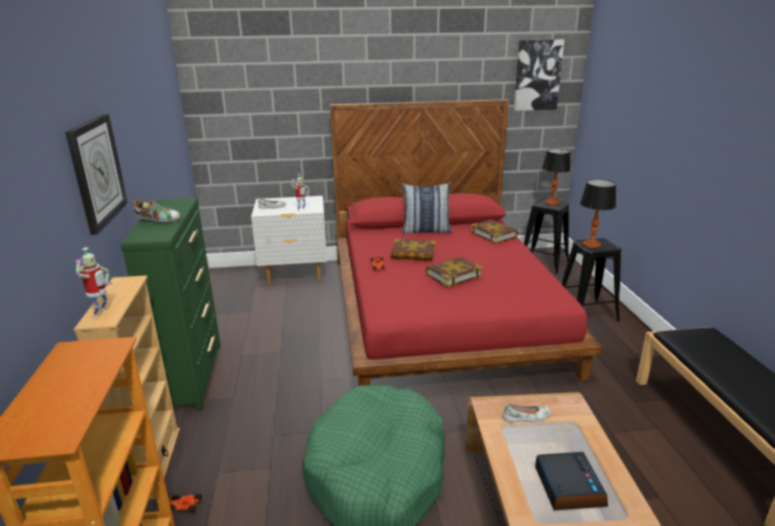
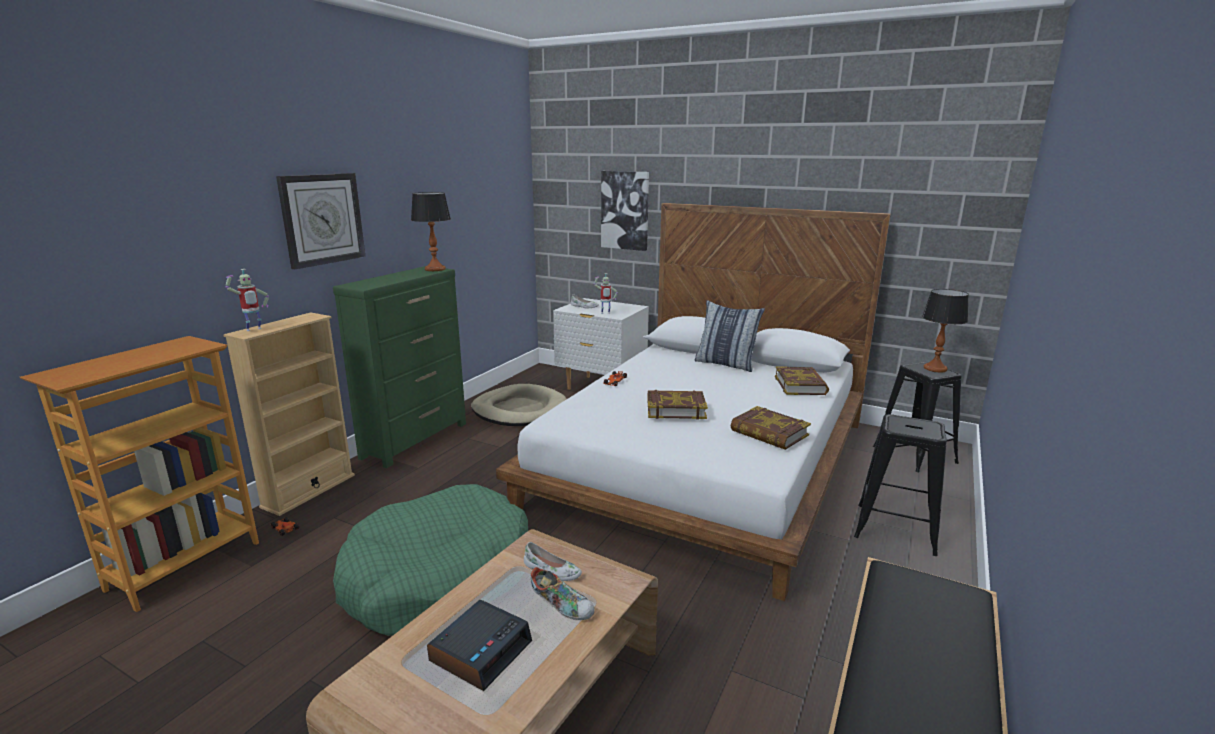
camera: 35 degrees right, 5 degrees down
shoe [134,199,181,223] -> shoe moved to [531,567,595,620]
red bed [330,99,603,386] -> white bed [496,203,891,601]
book [391,239,436,261] -> book moved to [731,406,811,450]
picture [514,39,564,111] -> picture moved to [601,171,649,251]
table lamp [580,179,616,249] -> table lamp moved to [411,192,451,271]
none -> beige dog bed [471,384,567,426]

